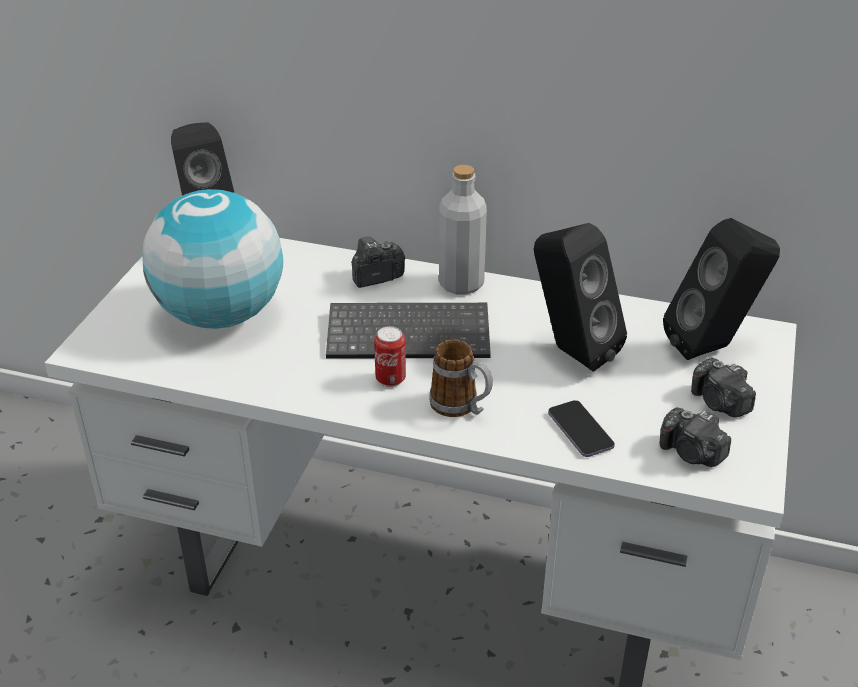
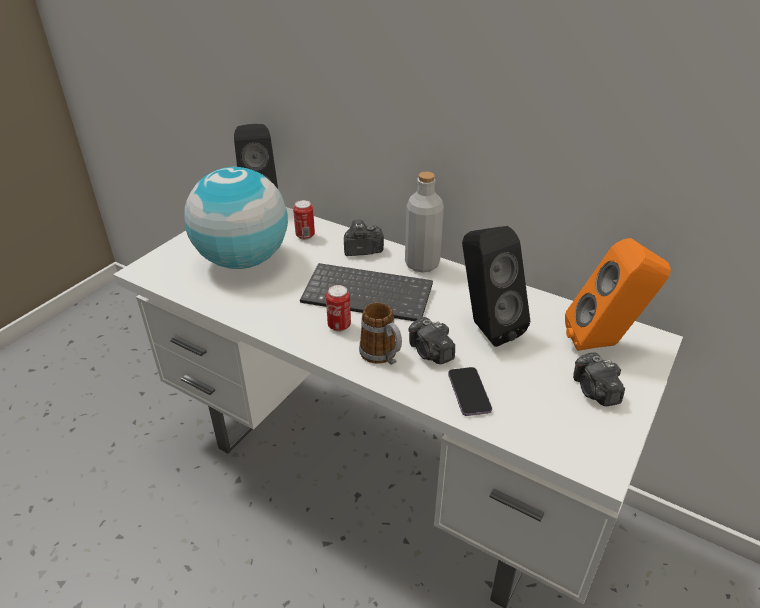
camera: 15 degrees right, 0 degrees up
camera [659,408,731,467] -> camera moved to [408,317,455,364]
black speaker [663,218,780,360] -> orange speaker [565,238,671,351]
none -> can [293,200,315,240]

